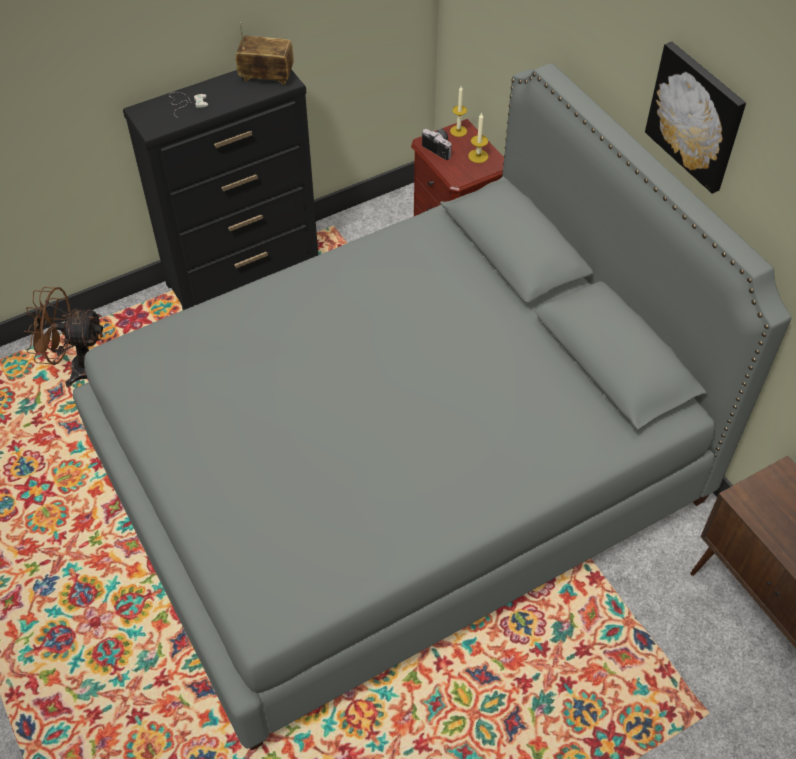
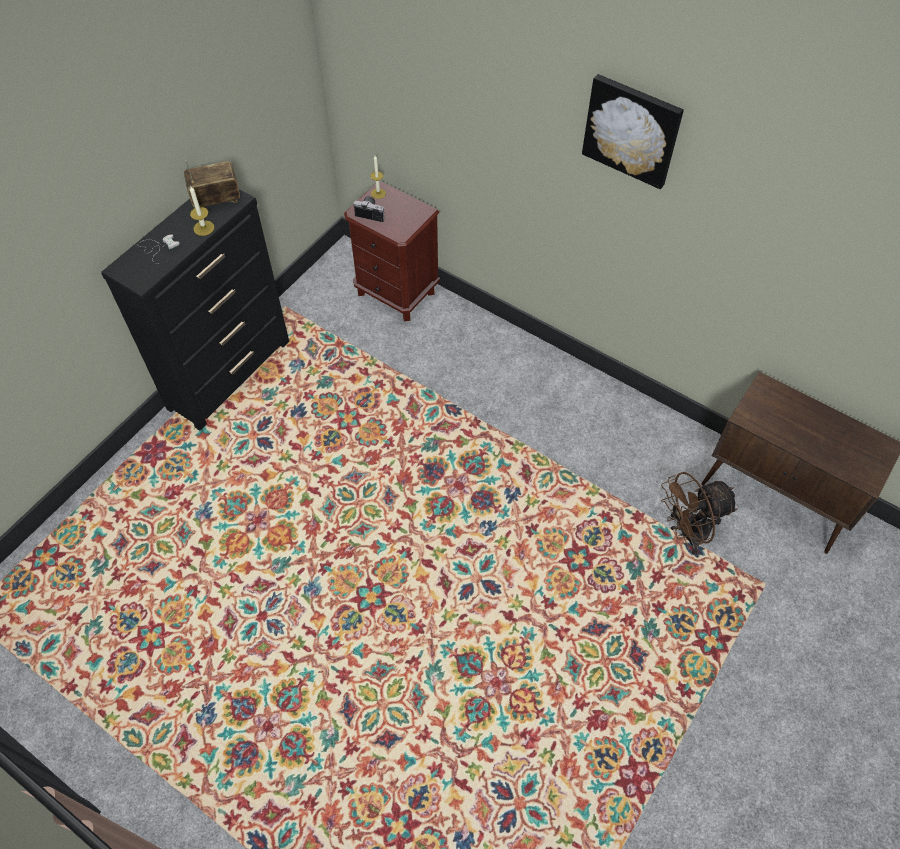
camera: 25 degrees left, 5 degrees up
brown fan [24,287,103,387] -> brown fan moved to [661,472,738,555]
grey bed [73,63,792,750] -> none
candle [468,113,489,163] -> candle moved to [190,185,214,236]

